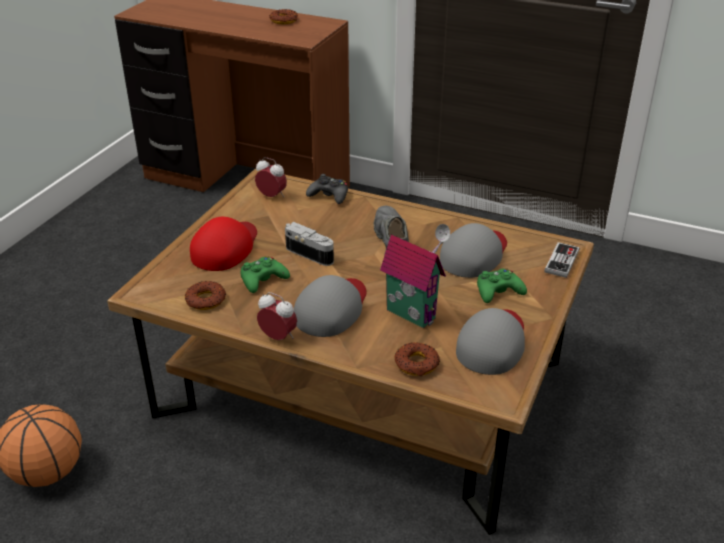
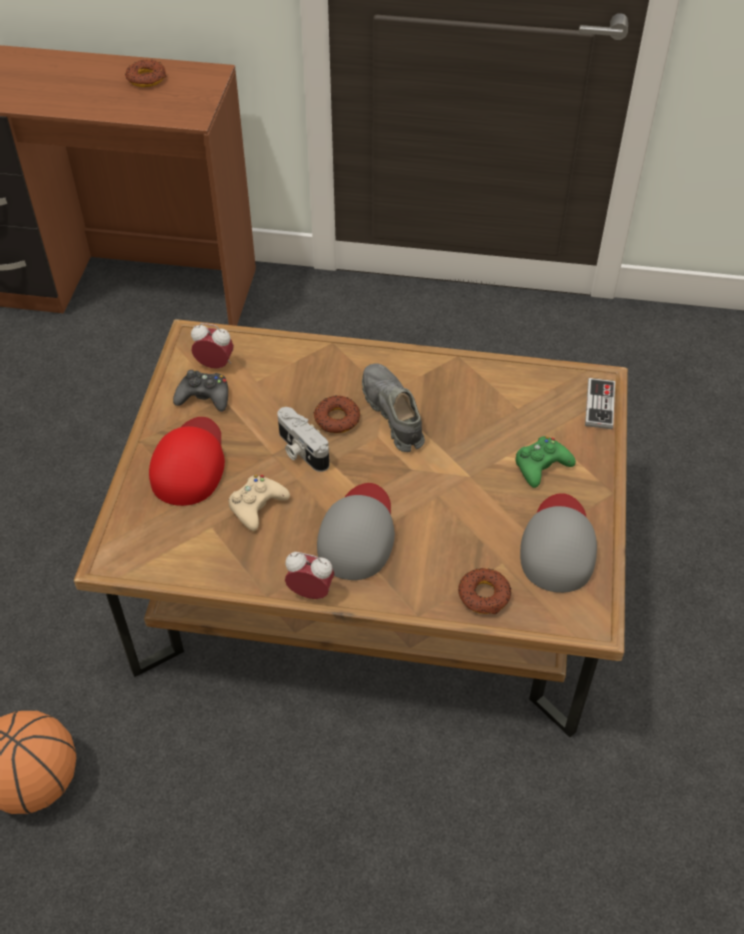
camera: 15 degrees left, 15 degrees up
donut [185,281,226,310] -> donut moved to [314,396,360,433]
green game controller [241,256,290,293] -> beige game controller [229,475,290,531]
camera [285,222,334,266] -> camera turned 150 degrees counterclockwise [277,407,329,472]
black game controller [306,174,348,204] -> black game controller moved to [173,370,228,412]
toy house [380,224,450,328] -> none
grey cap [440,223,507,278] -> none

